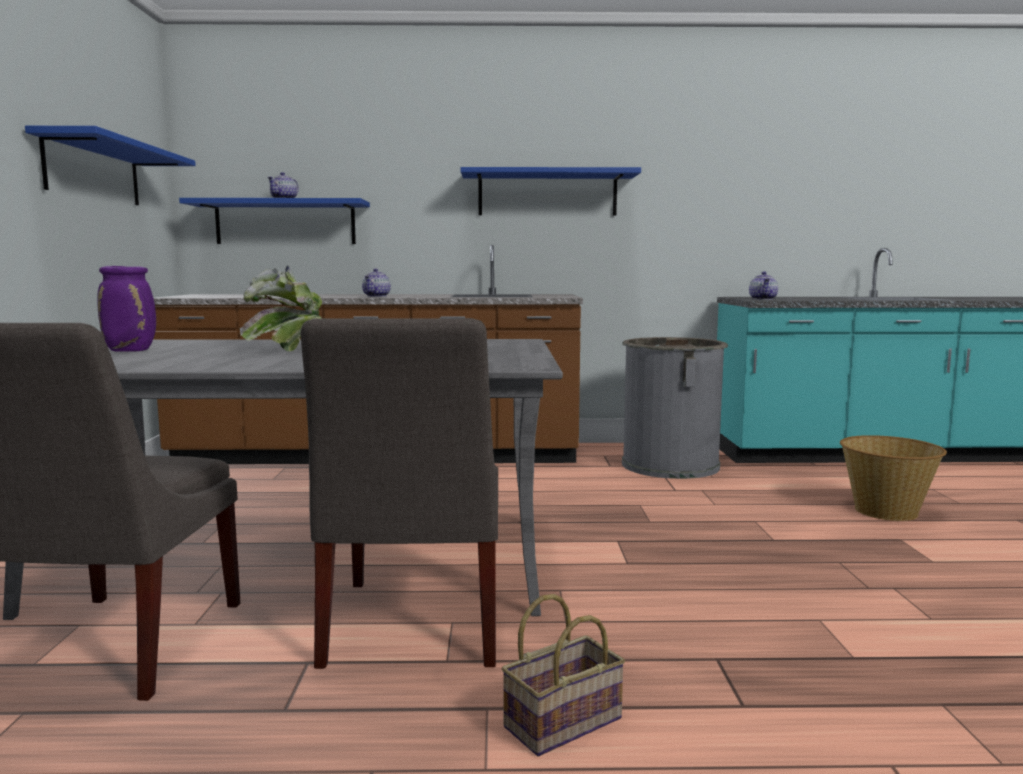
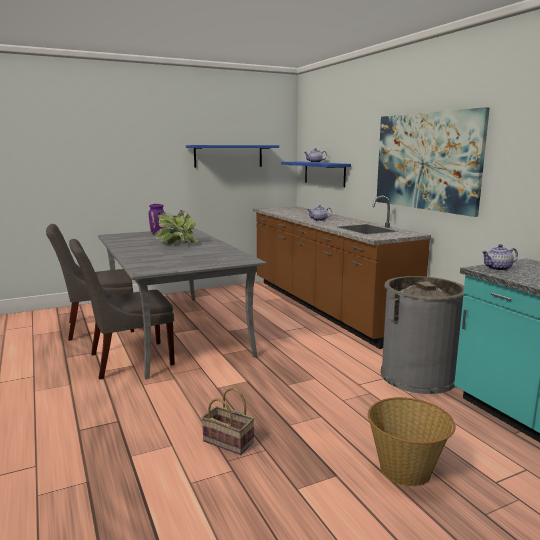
camera: 65 degrees right, 5 degrees up
blue shelf [461,167,641,215] -> picture [376,107,490,217]
basket [502,594,625,756] -> basket moved to [201,388,255,455]

